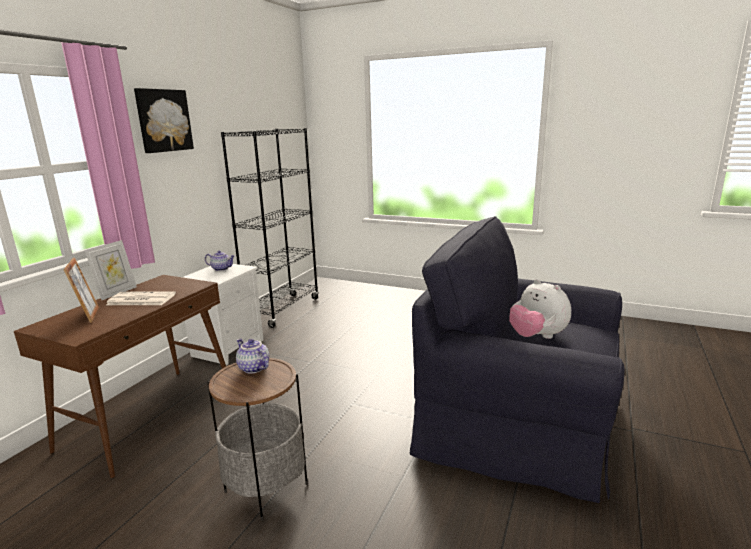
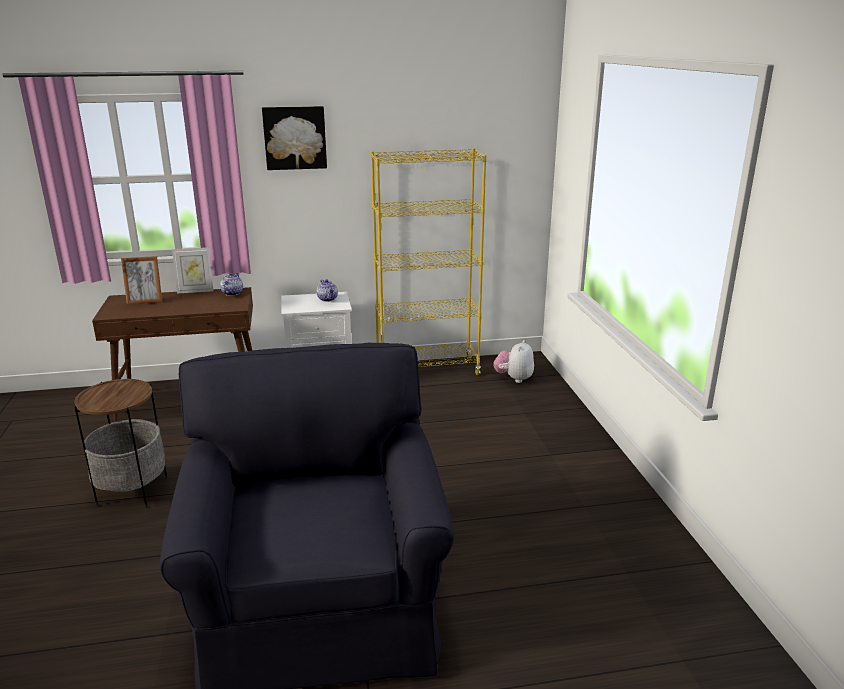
camera: 55 degrees right, 5 degrees up
picture frame [64,258,99,323] -> picture frame turned 45 degrees clockwise [121,256,162,305]
newspaper [106,291,176,305] -> none
black bookcase [221,128,319,328] -> yellow bookcase [370,148,487,375]
teapot [236,339,269,374] -> teapot moved to [220,272,243,296]
plush toy [509,279,571,339] -> plush toy moved to [494,340,534,383]

